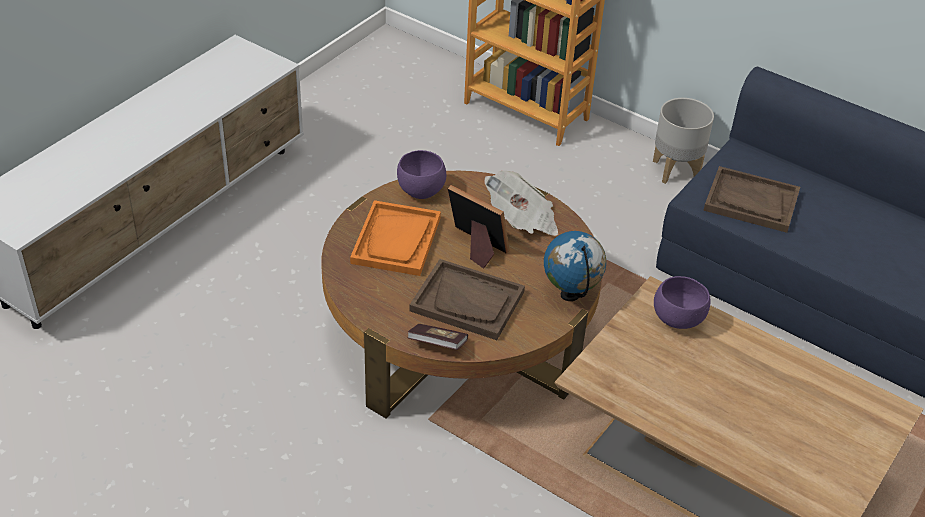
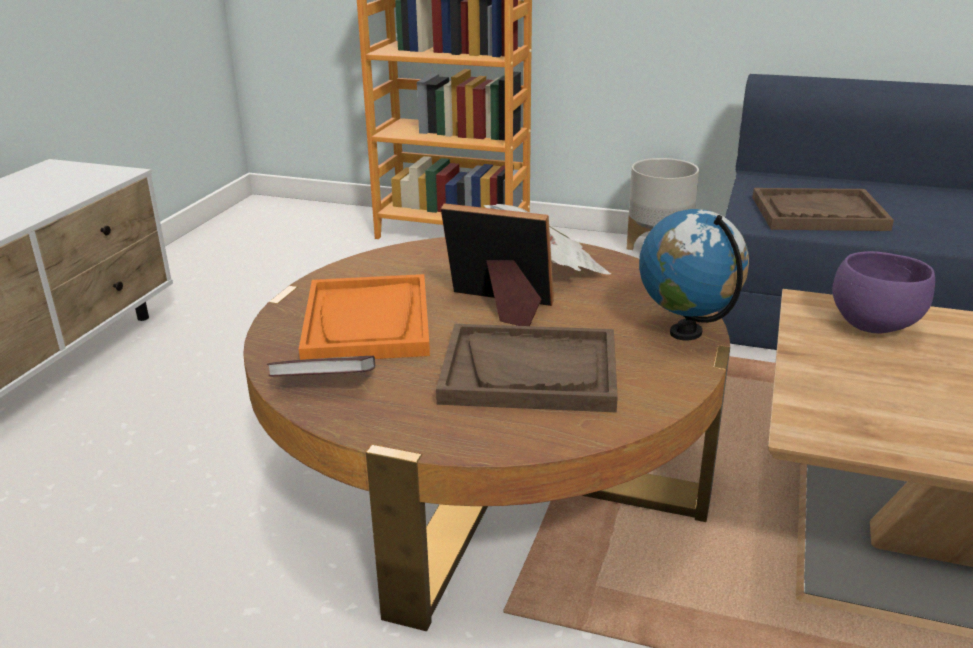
camera: 15 degrees left, 15 degrees down
purple bowl [397,150,446,199] -> none
book [407,324,468,350] -> book moved to [267,356,375,377]

